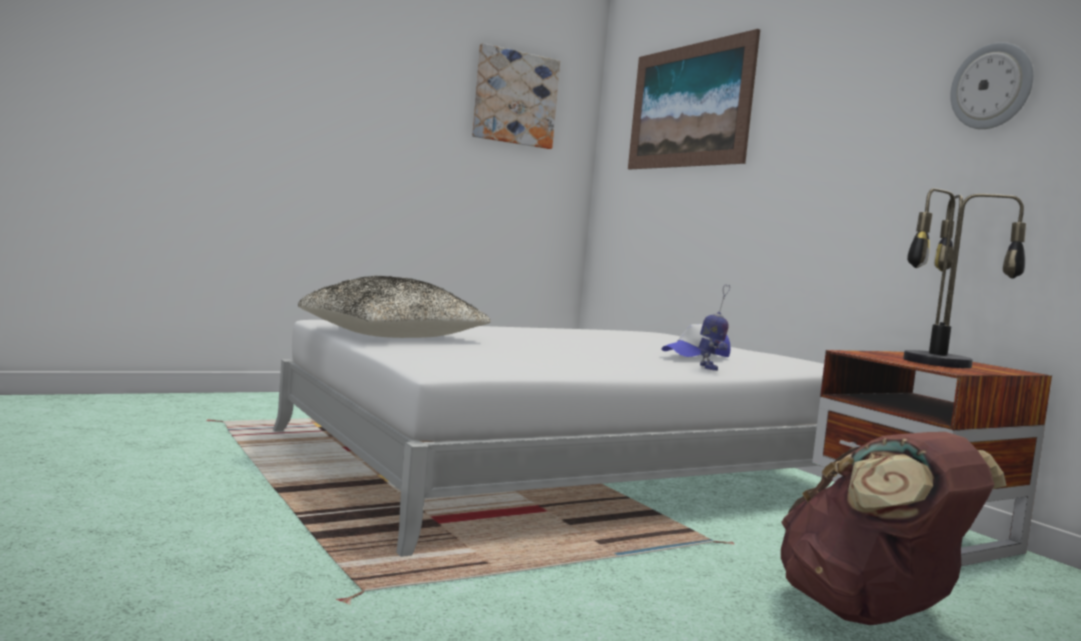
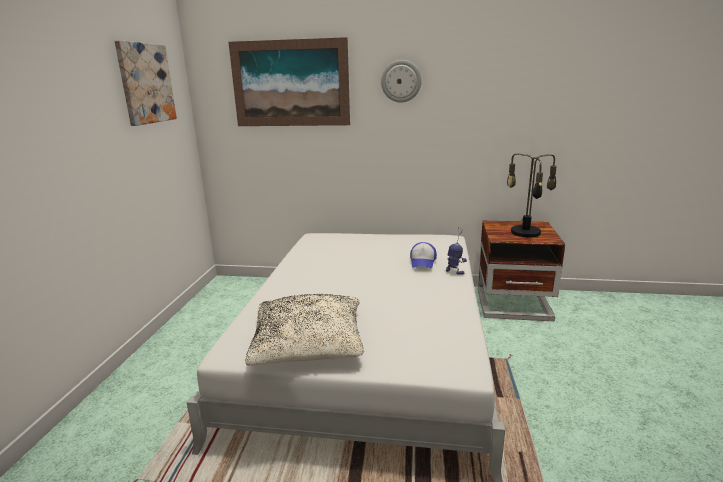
camera: 50 degrees left, 15 degrees up
brown backpack [781,432,1006,625] -> none
wall clock [950,42,1033,129] -> wall clock moved to [381,60,422,103]

